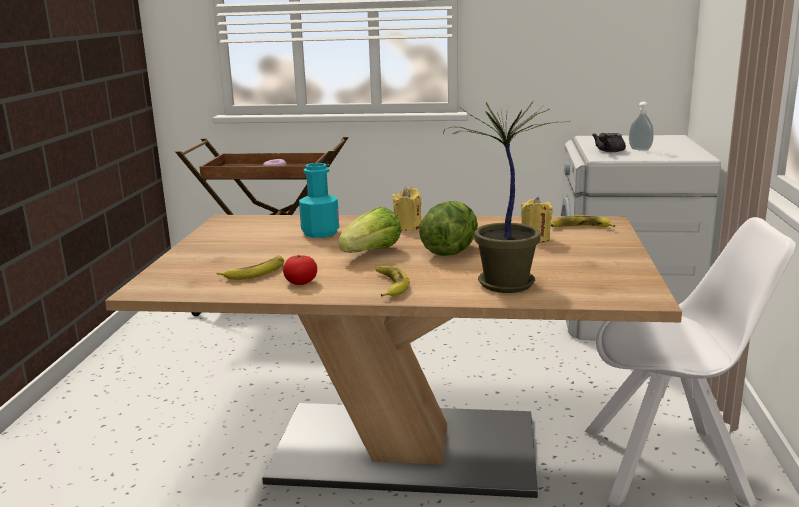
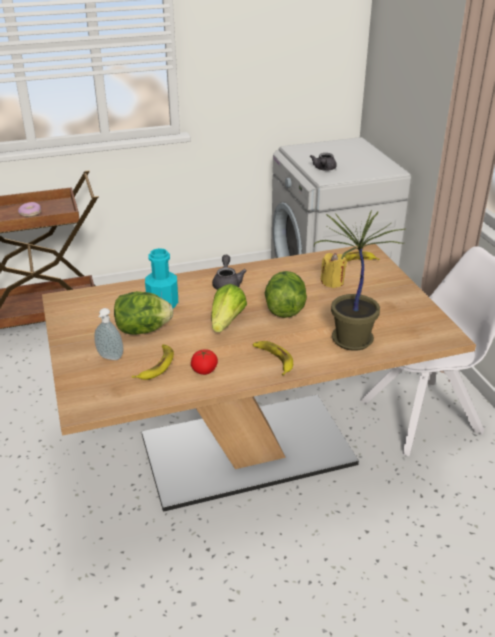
camera: 25 degrees left, 15 degrees up
yellow candle [393,187,421,231] -> grey teapot [212,255,247,290]
soap dispenser [629,102,654,151] -> soap dispenser moved to [94,308,124,360]
none -> lettuce [114,291,173,335]

